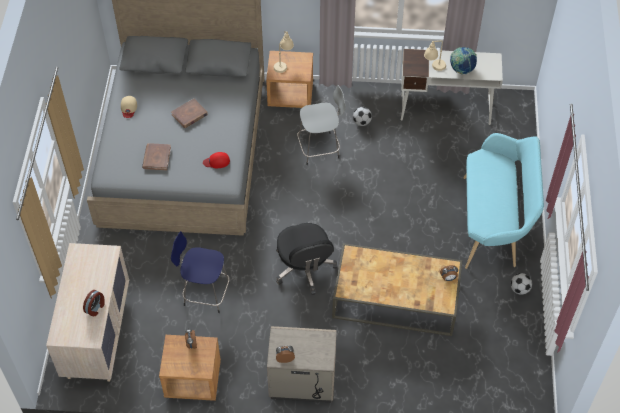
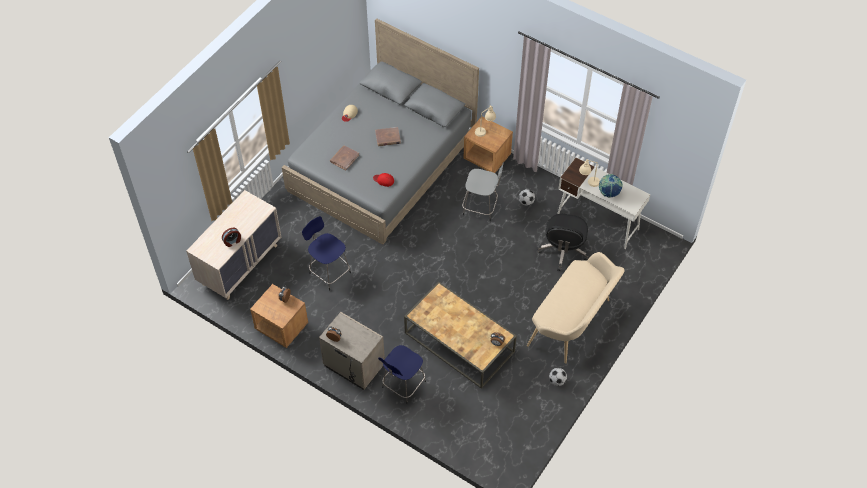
camera: 30 degrees right, 0 degrees up
black office chair [276,223,337,295] -> black office chair moved to [538,214,589,271]
turquoise bench [464,133,544,269] -> beige bench [527,252,625,364]
none -> blue stool [378,345,426,404]

